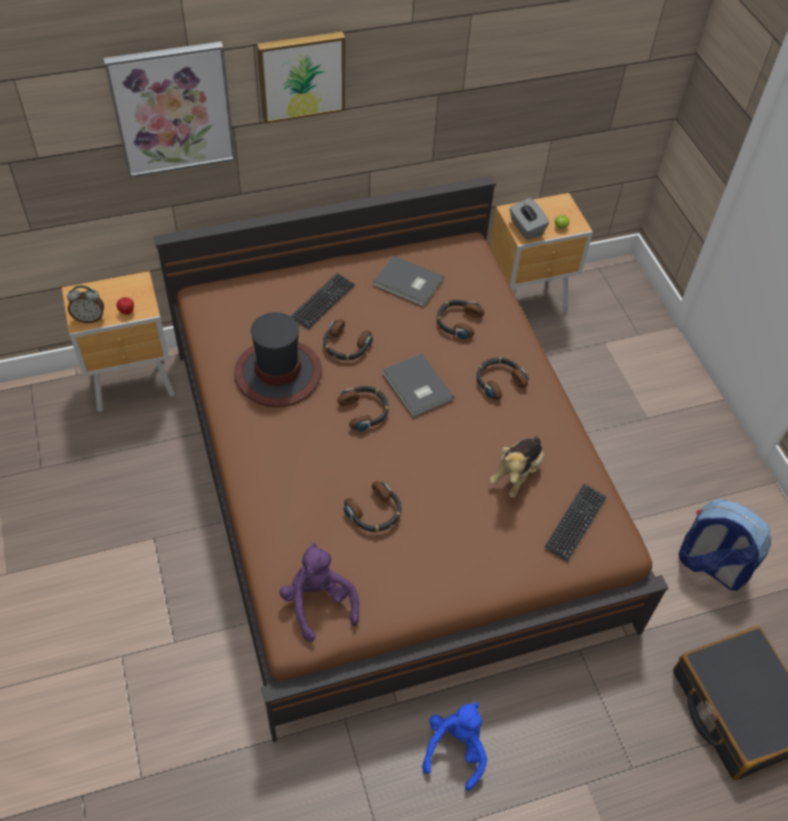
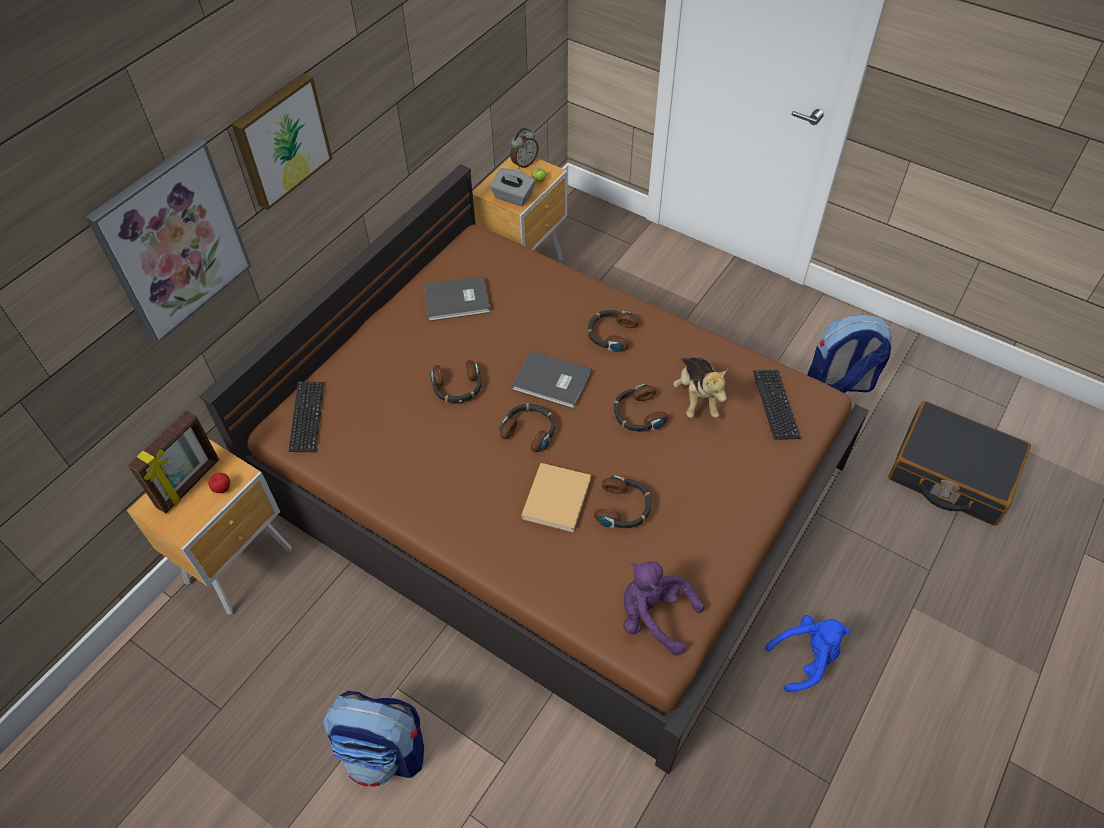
camera: 35 degrees left, 0 degrees up
alarm clock [67,285,104,323] -> alarm clock moved to [510,128,539,169]
hat [234,312,322,407] -> none
keyboard [291,273,355,329] -> keyboard moved to [289,382,324,452]
blue plush toy [422,702,487,791] -> blue plush toy turned 90 degrees clockwise [765,615,850,692]
headphones [436,300,484,339] -> headphones moved to [614,384,668,432]
none -> picture frame [128,410,219,514]
none -> backpack [323,691,424,787]
none -> beige book [521,463,591,533]

